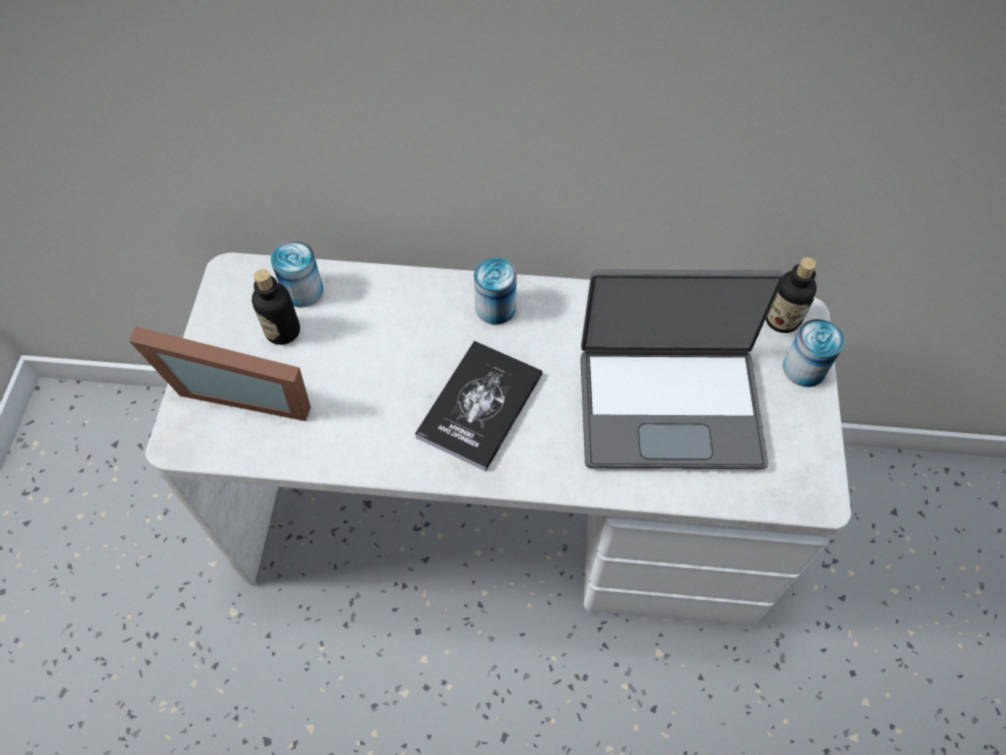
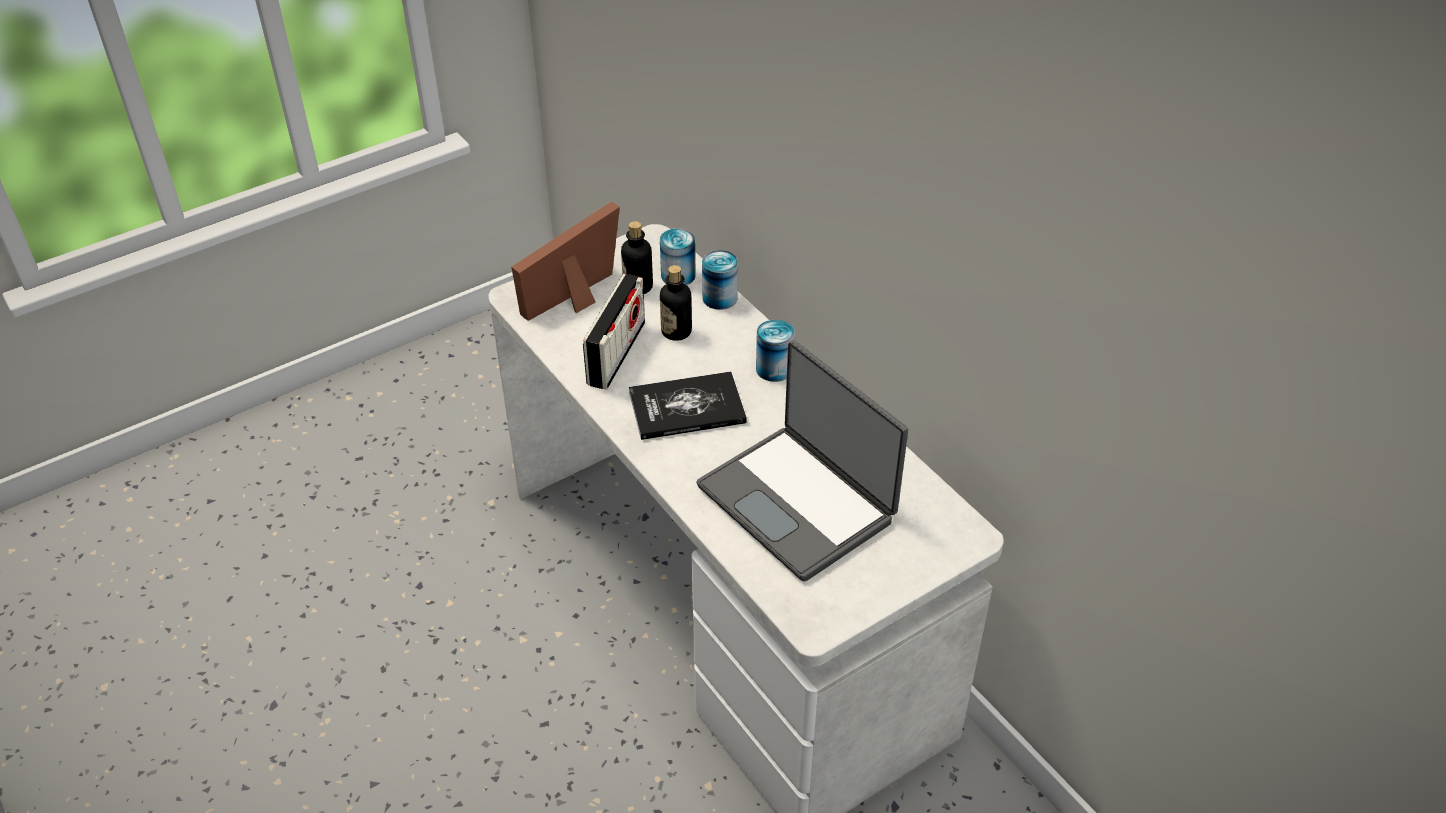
camera: 50 degrees right, 15 degrees down
picture frame [129,327,311,421] -> picture frame turned 75 degrees clockwise [511,201,620,321]
bottle [765,257,817,333] -> bottle moved to [660,265,692,341]
can [783,319,845,387] -> can moved to [702,250,738,310]
none -> radio [583,274,645,390]

